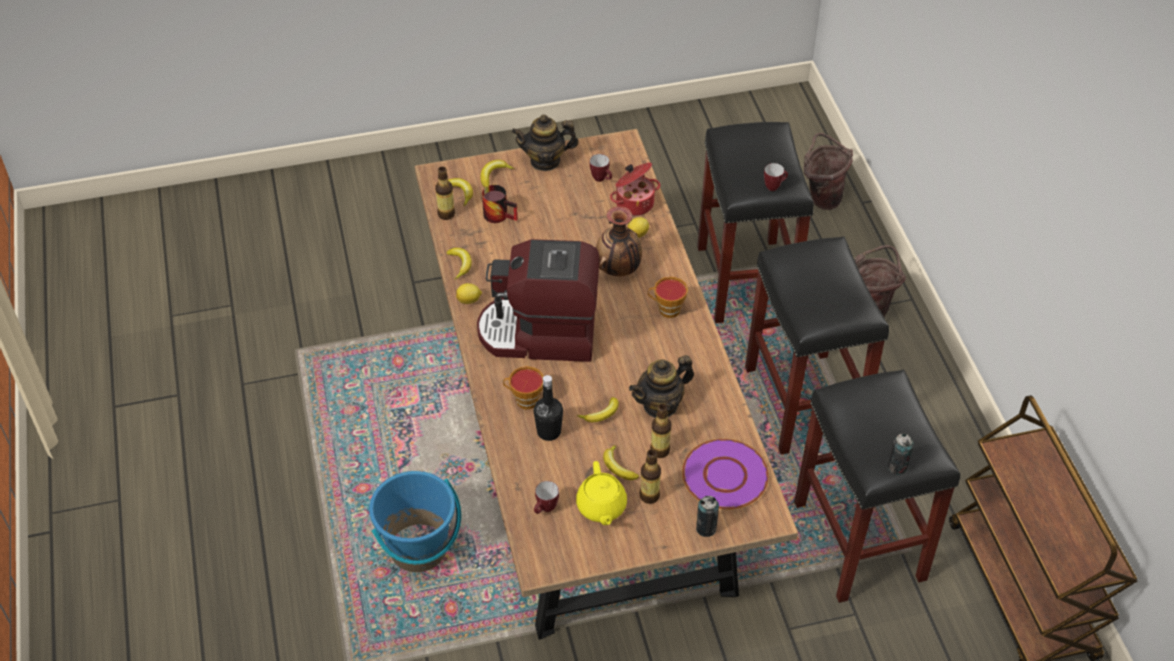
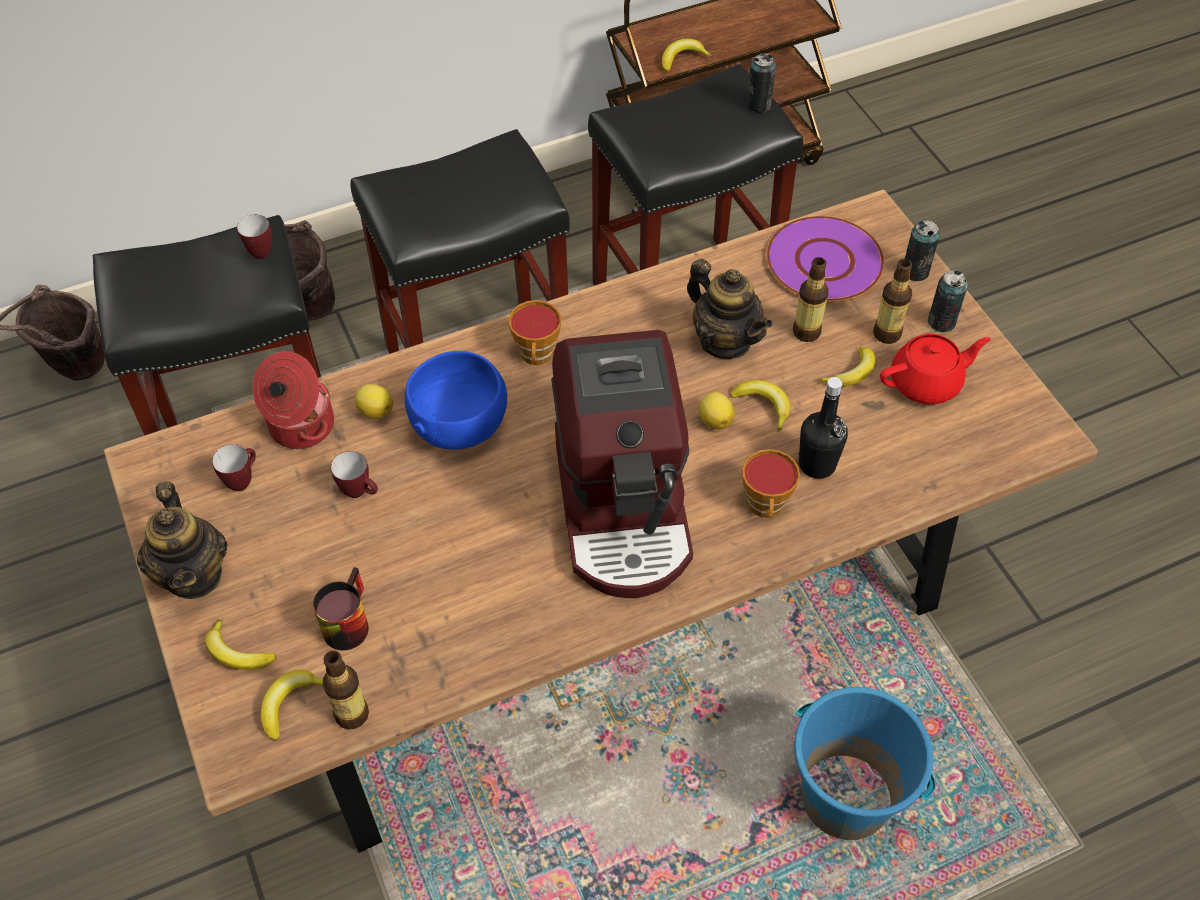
camera: 100 degrees left, 5 degrees up
banana [446,248,472,279] -> banana moved to [662,39,712,72]
lemon [456,283,482,304] -> lemon moved to [699,392,735,430]
mug [534,481,559,514] -> mug moved to [331,451,378,498]
yellow teapot [576,461,627,525] -> red teapot [880,334,991,404]
vase [596,206,642,277] -> blue bowl [405,351,507,450]
none -> can [928,270,968,332]

